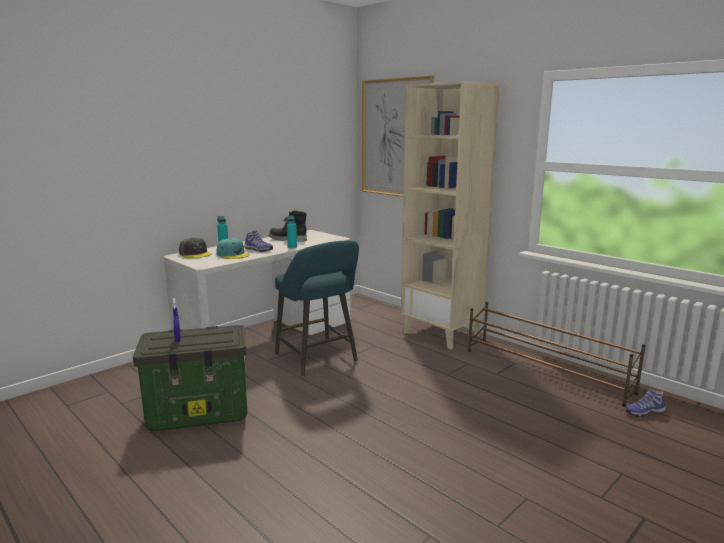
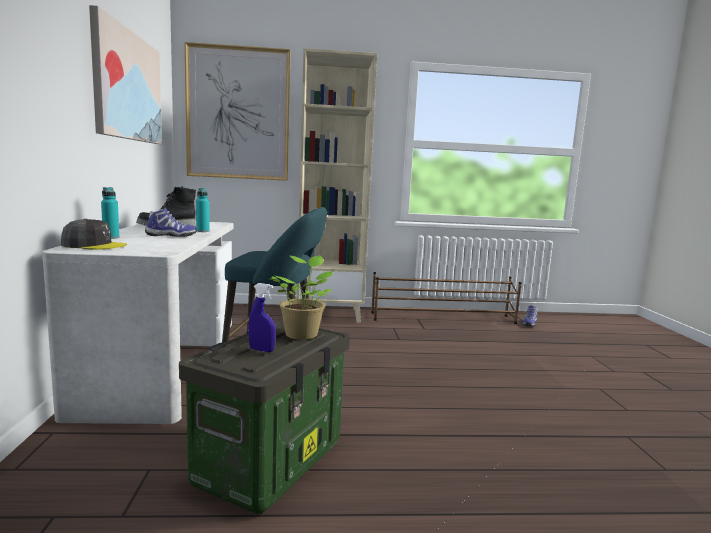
camera: 50 degrees left, 5 degrees down
turquoise cap [217,238,250,259] -> none
none -> picture [89,5,162,144]
none -> potted plant [270,255,333,340]

